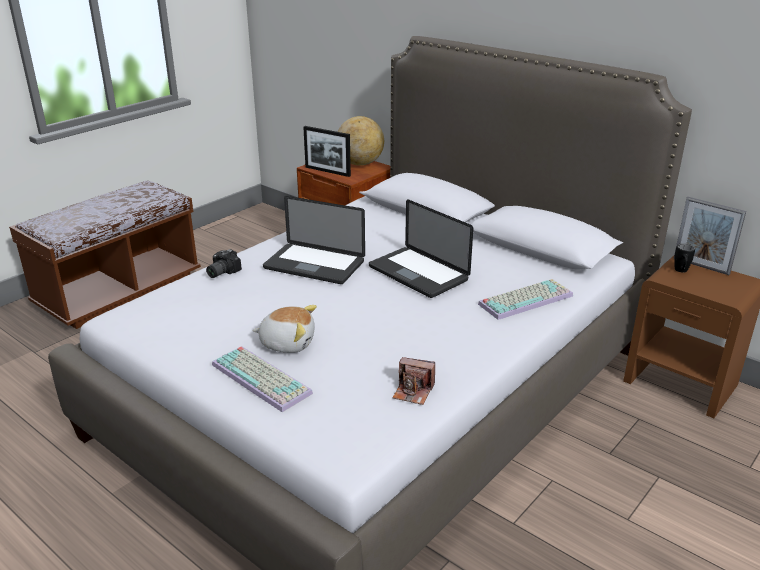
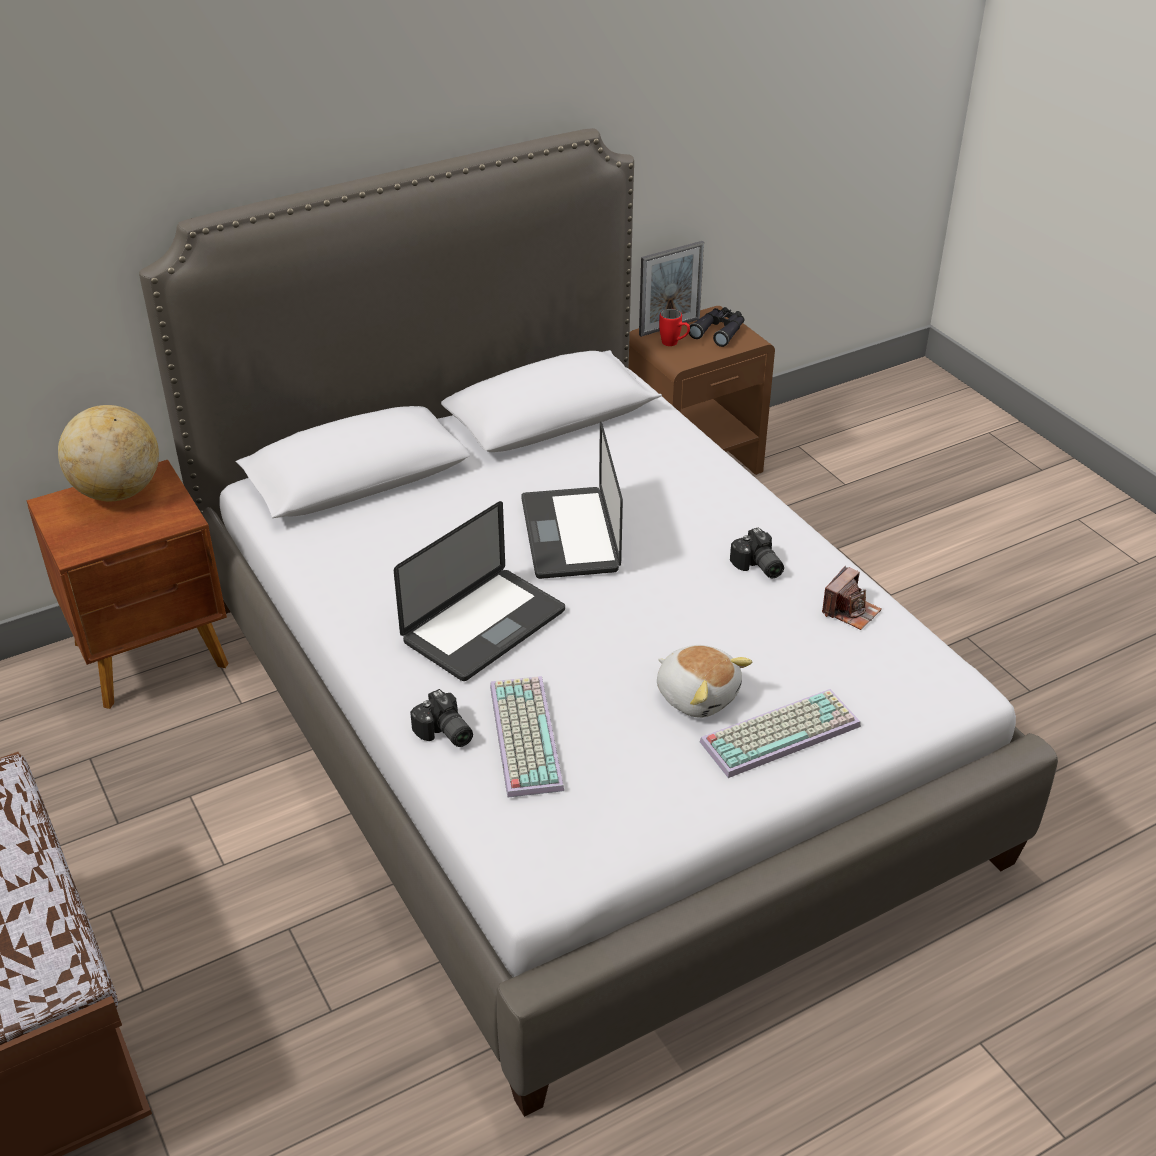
camera: 70 degrees left, 10 degrees up
plush toy [253,305,317,353] -> plush toy turned 105 degrees clockwise [657,645,752,718]
picture frame [303,126,351,177] -> none
laptop [369,199,473,298] -> laptop turned 105 degrees clockwise [521,422,623,579]
keyboard [478,279,573,320] -> keyboard moved to [490,676,564,798]
black mug [674,243,695,273] -> red mug [659,309,690,346]
none -> black binoculars [689,307,745,347]
none -> camera [730,527,784,578]

